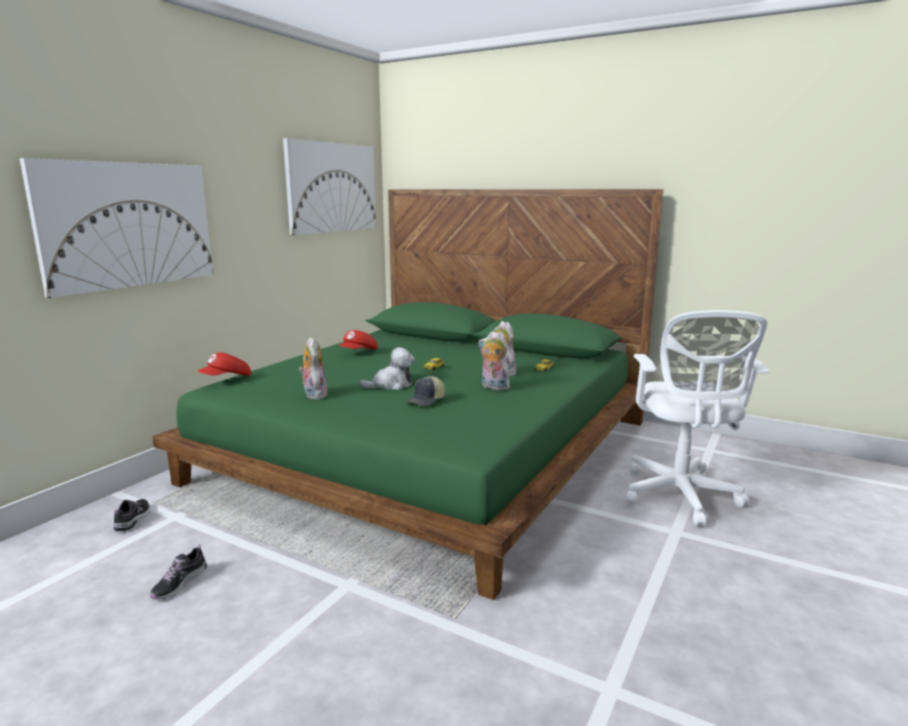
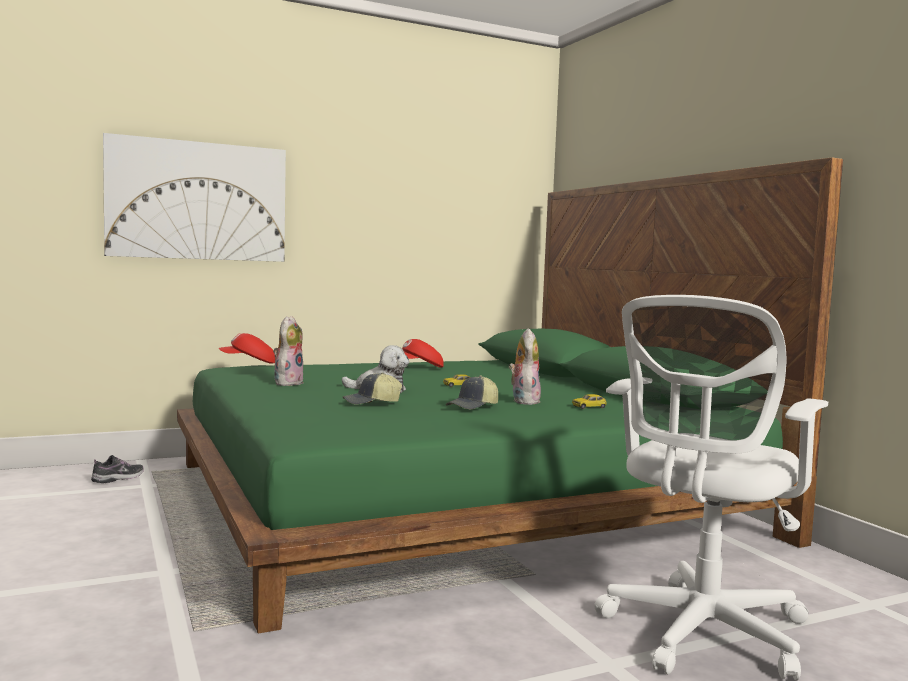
camera: 35 degrees right, 10 degrees down
shoe [150,544,207,599] -> none
picture [283,138,376,235] -> none
plush toy [479,331,510,390] -> cap [446,375,498,409]

